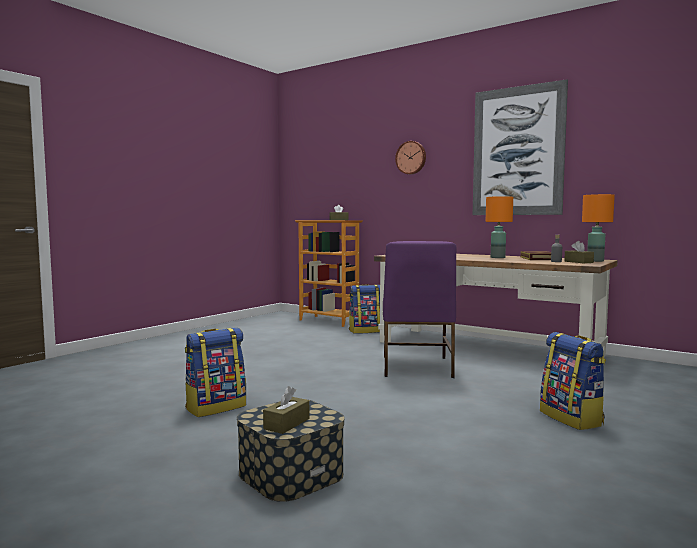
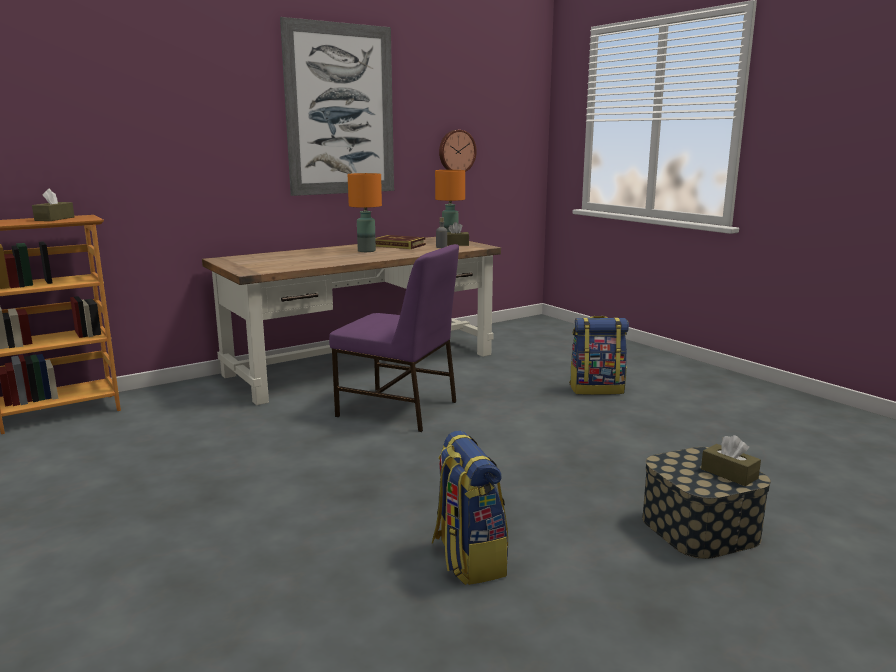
camera: 70 degrees left, 10 degrees up
backpack [349,284,380,334] -> none
wall clock [395,141,426,175] -> wall clock moved to [439,130,477,172]

